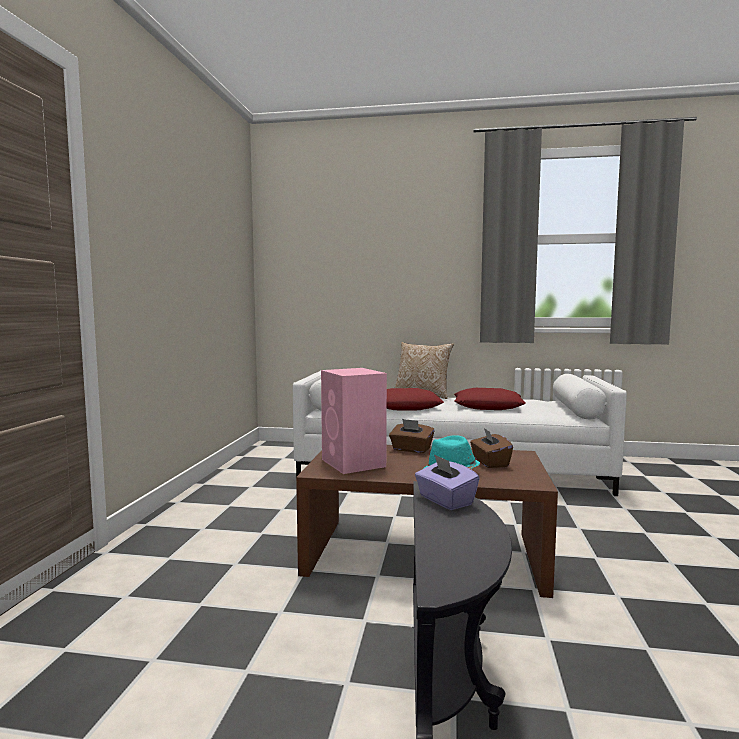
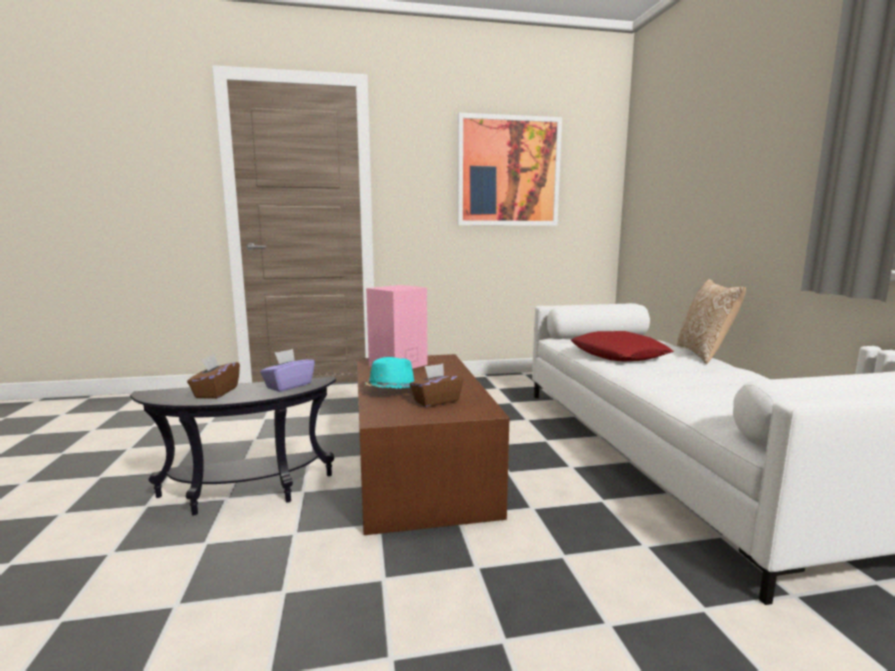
camera: 70 degrees right, 5 degrees up
brown tissue box [389,419,434,453] -> brown tissue box moved to [187,354,240,399]
red pillow [454,388,526,410] -> none
none -> picture [457,113,562,226]

